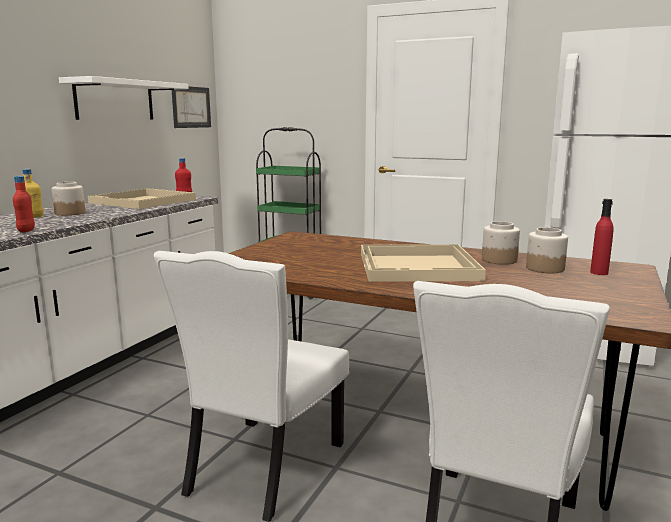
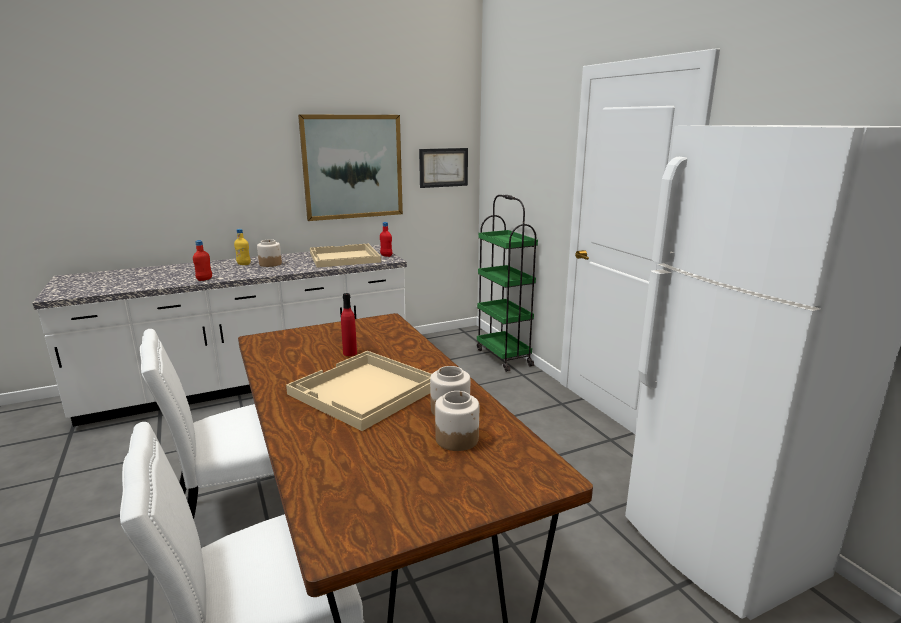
camera: 40 degrees right, 5 degrees up
white shelf [59,76,188,120] -> picture [298,114,403,221]
red bottle [590,199,614,275] -> red bottle moved to [341,293,357,356]

